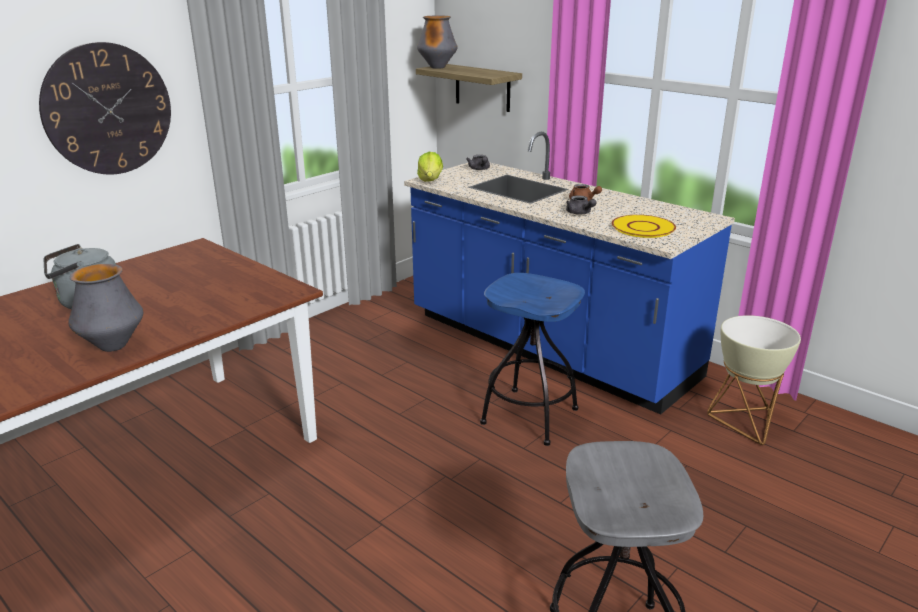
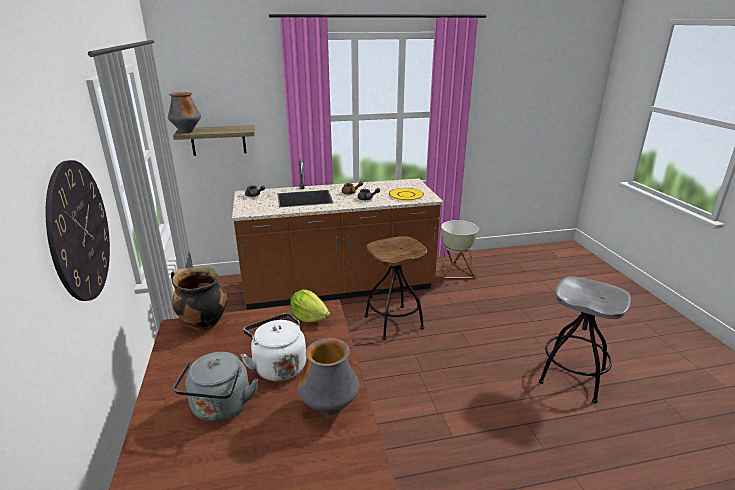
camera: 55 degrees left, 0 degrees up
blue counter [404,132,735,414] -> brown counter [232,159,443,310]
lettuce [417,152,443,182] -> lettuce moved to [290,289,330,322]
blue stool [480,273,585,446] -> brown stool [365,236,427,340]
none -> cooking pot [171,267,227,330]
none -> white kettle [241,313,306,381]

